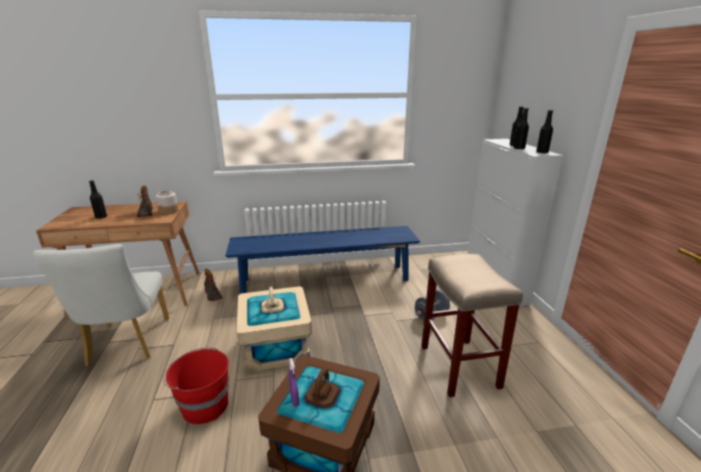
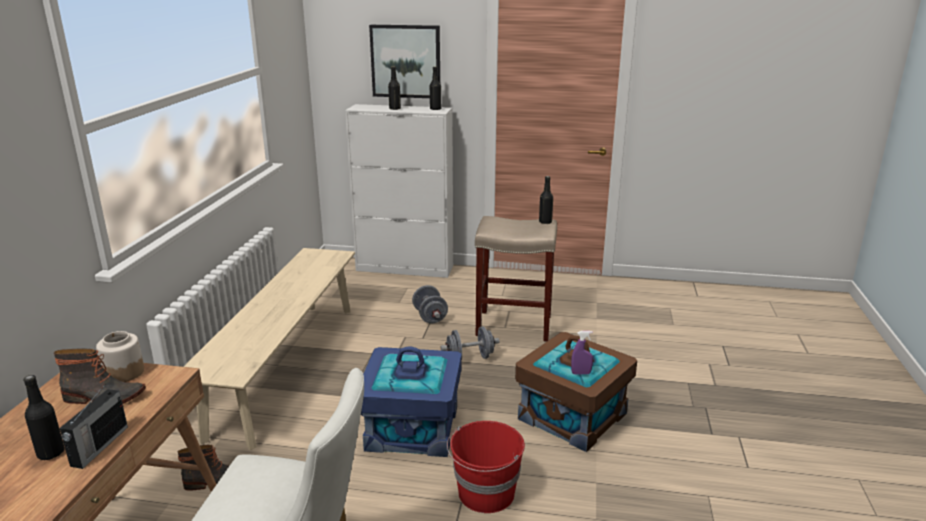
camera: 70 degrees left, 0 degrees up
blue bench [225,226,420,294] -> beige bench [184,248,355,450]
beige storage box [237,286,312,374] -> blue storage box [361,346,462,457]
black bottle [514,108,529,149] -> black bottle moved to [539,176,553,224]
none -> radio [60,386,128,469]
none -> picture [369,25,440,98]
none -> grey dumbbell [441,326,499,359]

